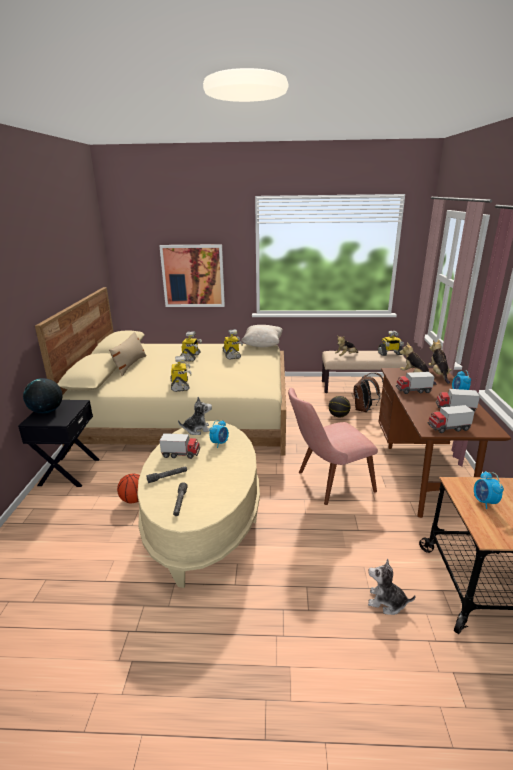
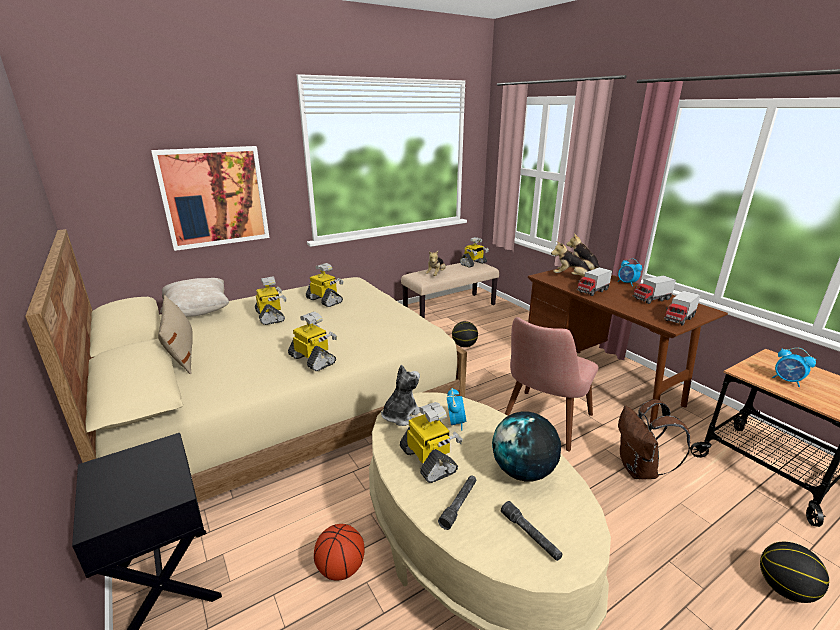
camera: 35 degrees left, 0 degrees up
globe [23,378,63,414] -> globe moved to [492,411,561,482]
toy truck [160,433,200,459] -> toy robot [400,402,463,483]
beige pillow [241,325,283,348] -> beige pillow moved to [160,278,229,317]
brown backpack [354,372,383,412] -> brown backpack moved to [618,399,690,479]
plush toy [368,559,416,615] -> none
none -> basketball [760,542,829,603]

